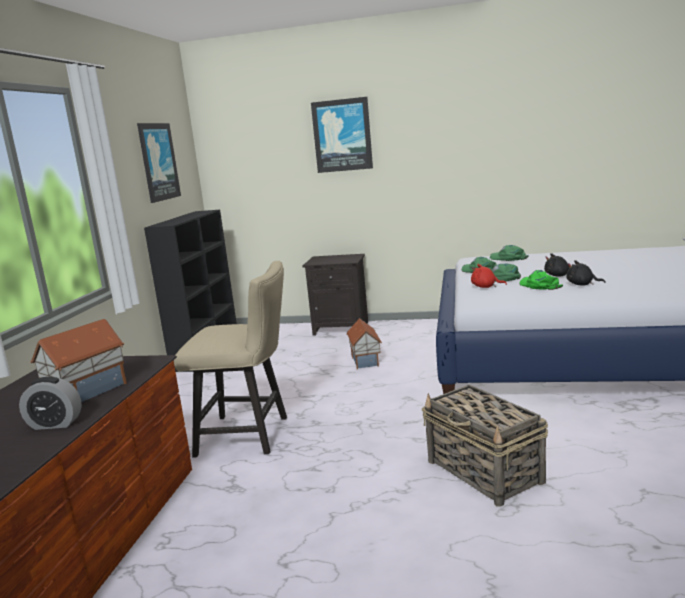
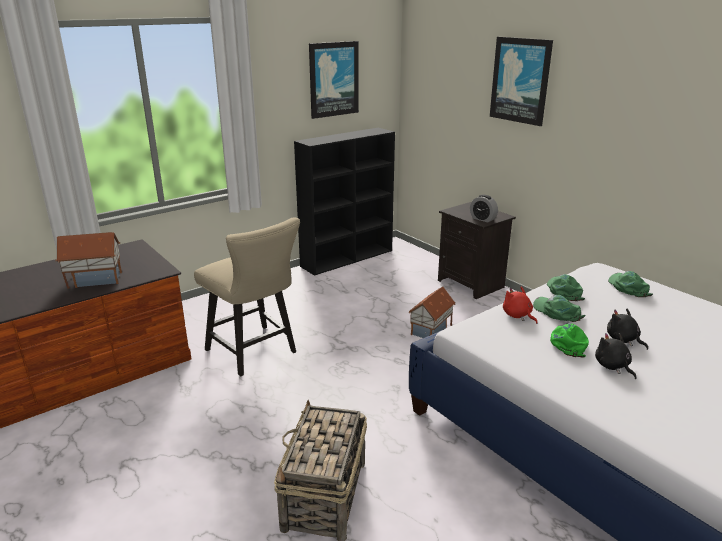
camera: 40 degrees right, 10 degrees up
alarm clock [19,377,82,430] -> alarm clock moved to [470,195,498,222]

